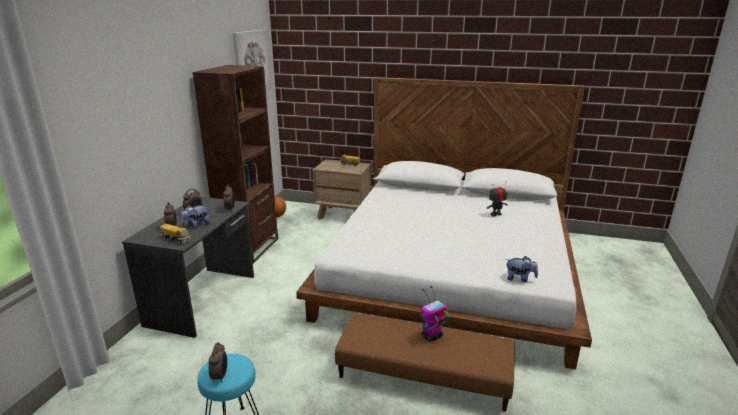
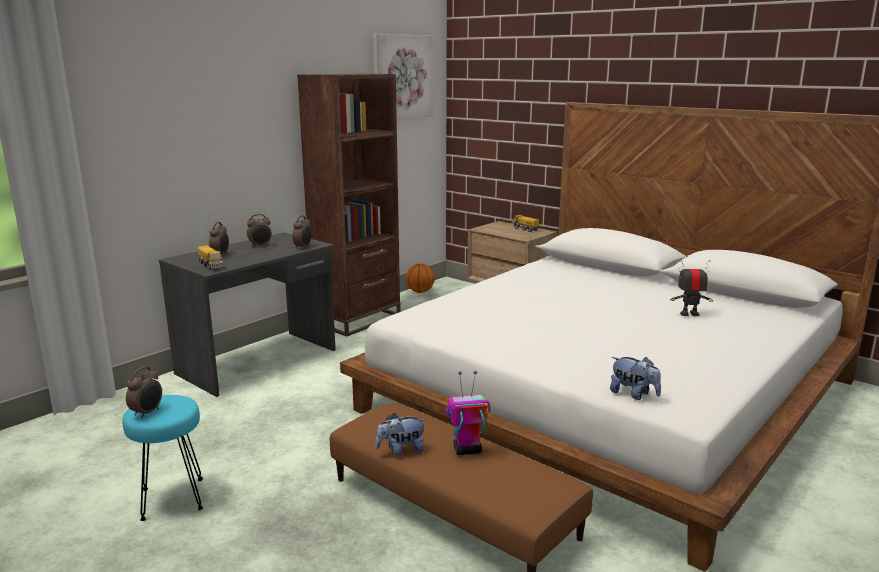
camera: 25 degrees right, 5 degrees down
plush toy [181,205,210,229] -> plush toy moved to [375,413,427,457]

